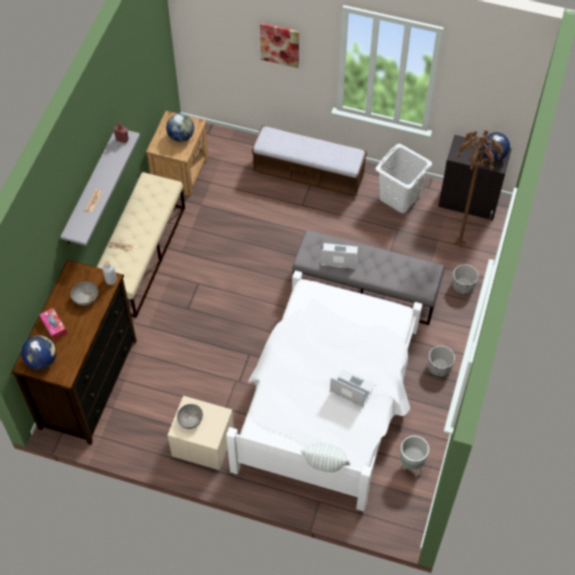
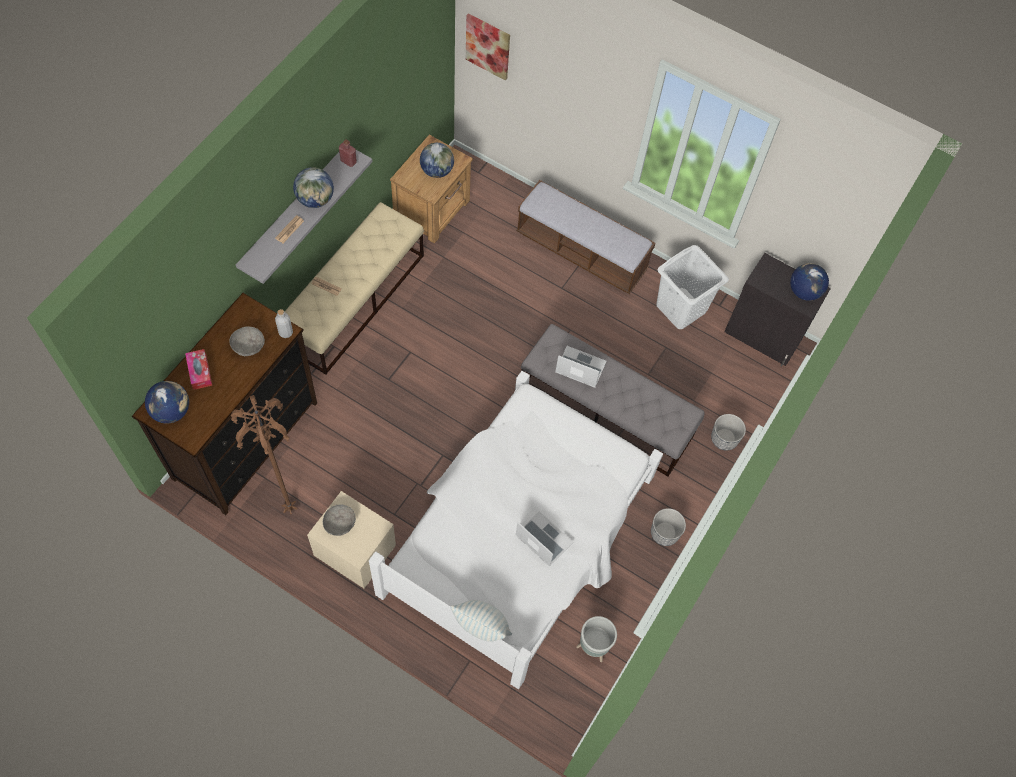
camera: 10 degrees right, 5 degrees up
picture [260,23,299,68] -> picture moved to [466,13,510,81]
brown floor lamp [454,130,502,248] -> brown floor lamp moved to [231,395,297,514]
none -> globe [293,167,334,208]

